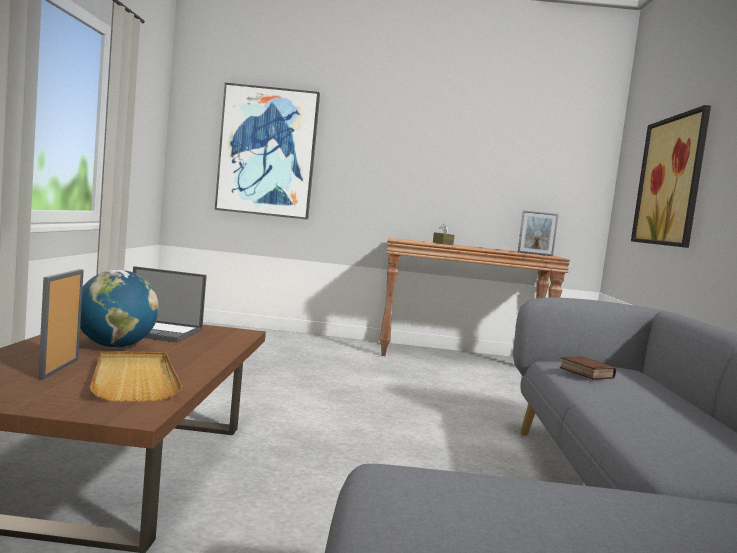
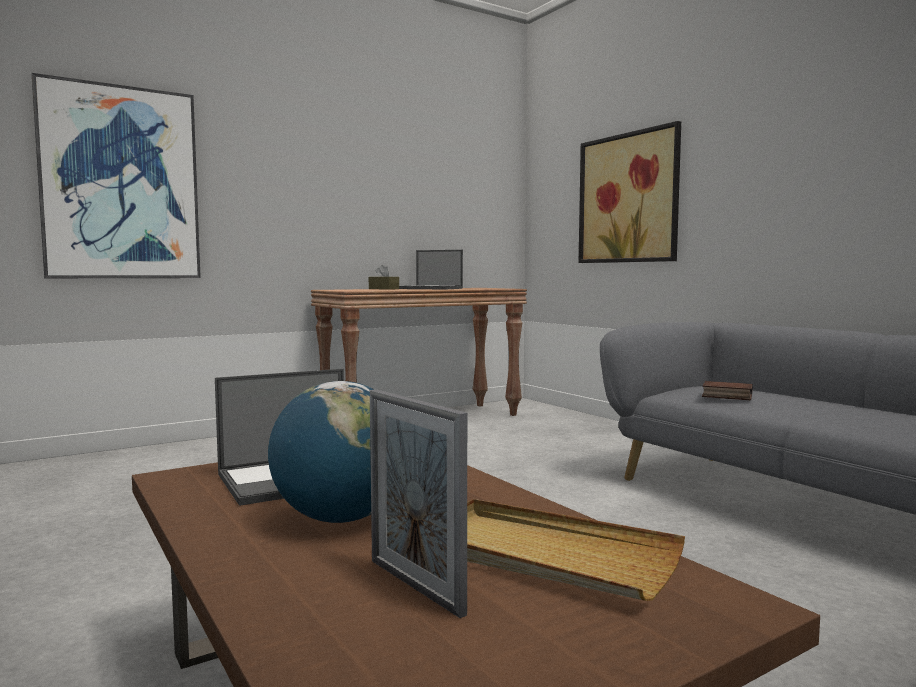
camera: 35 degrees left, 0 degrees up
picture frame [518,210,559,256] -> none
none -> laptop [399,250,463,290]

